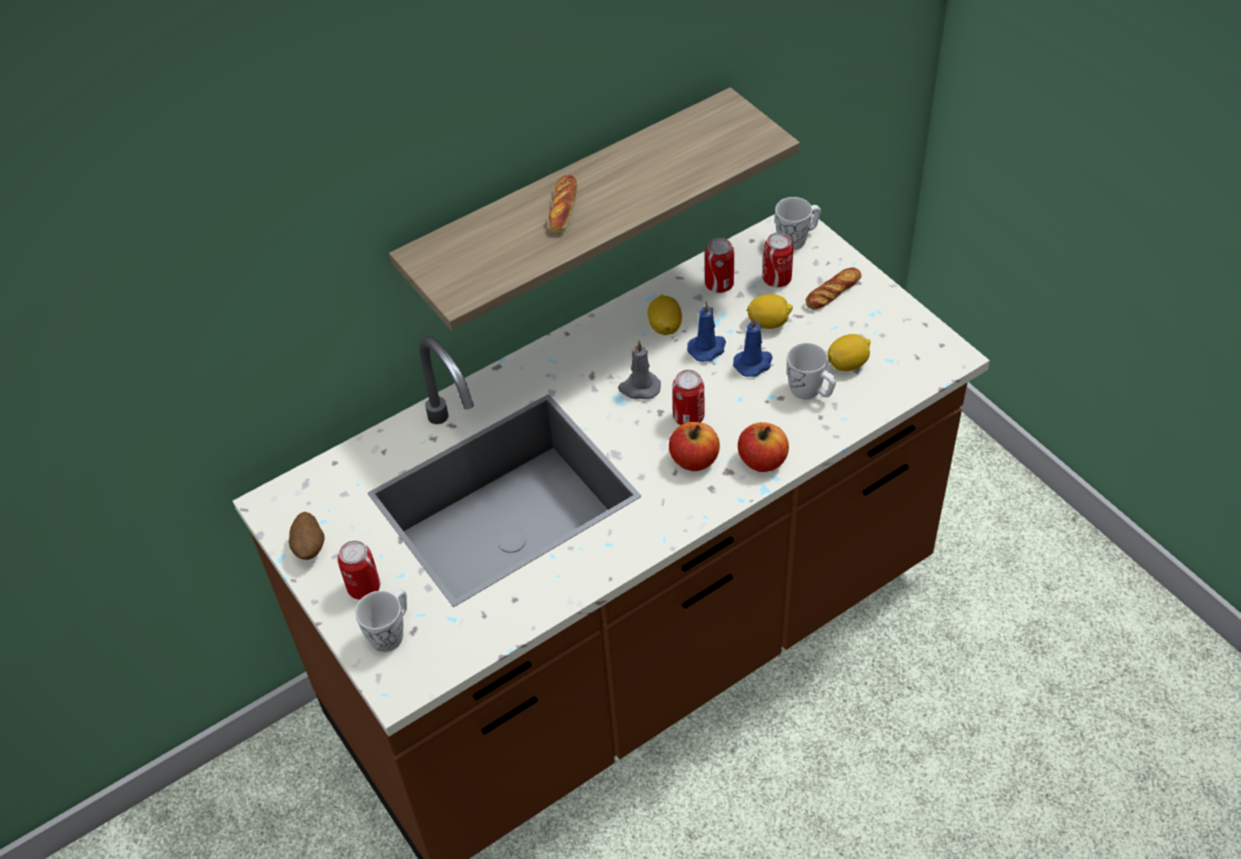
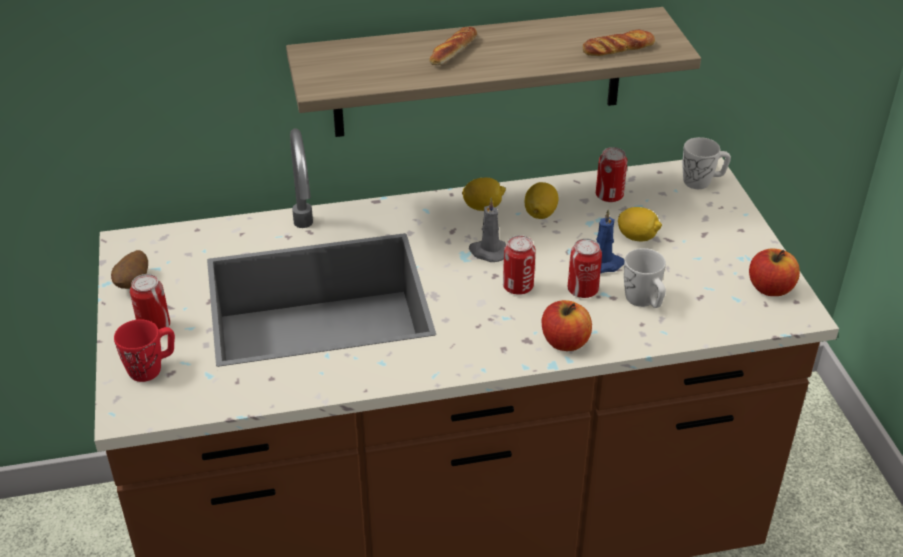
camera: 20 degrees right, 10 degrees down
white mug [355,589,407,652] -> red mug [114,319,175,382]
apple [669,422,720,471] -> apple moved to [749,249,800,296]
blue candle [687,301,726,362] -> none
can [763,232,793,287] -> can moved to [568,238,602,298]
bread [805,267,861,310] -> bread moved to [583,30,655,56]
lemon [827,334,870,371] -> lemon moved to [462,178,506,211]

